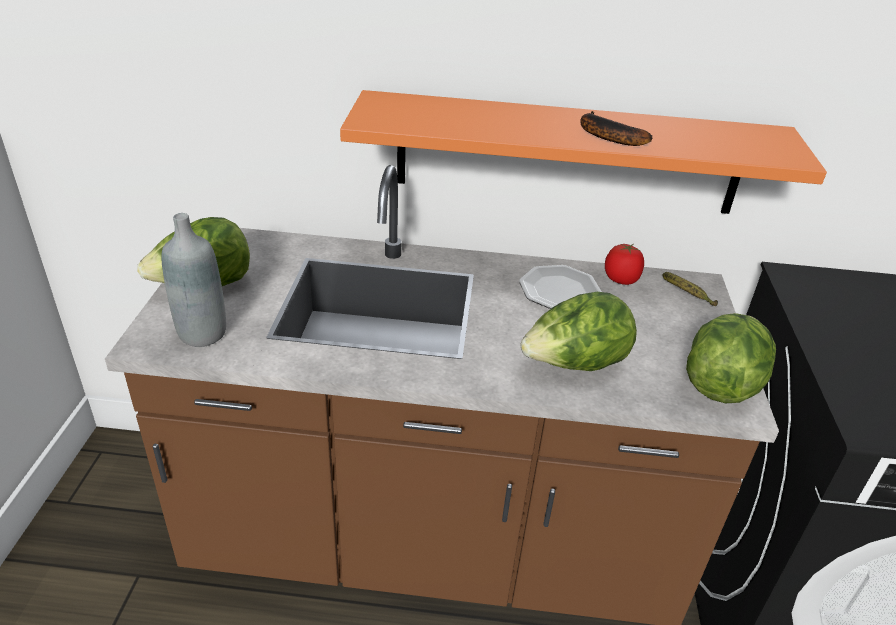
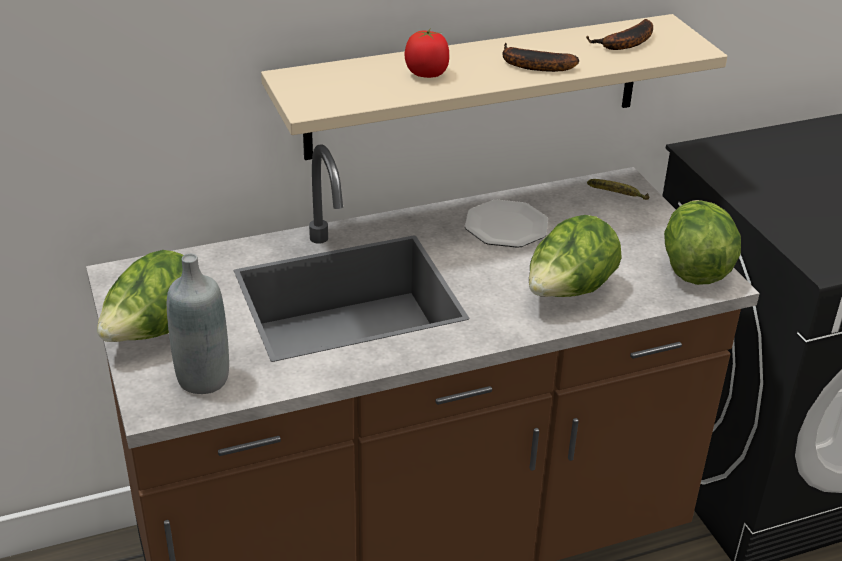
camera: 25 degrees left, 0 degrees up
orange shelf [340,90,827,214] -> beige shelf [261,14,727,160]
tomato [605,244,644,285] -> tomato moved to [405,29,449,78]
none -> banana [586,19,653,50]

